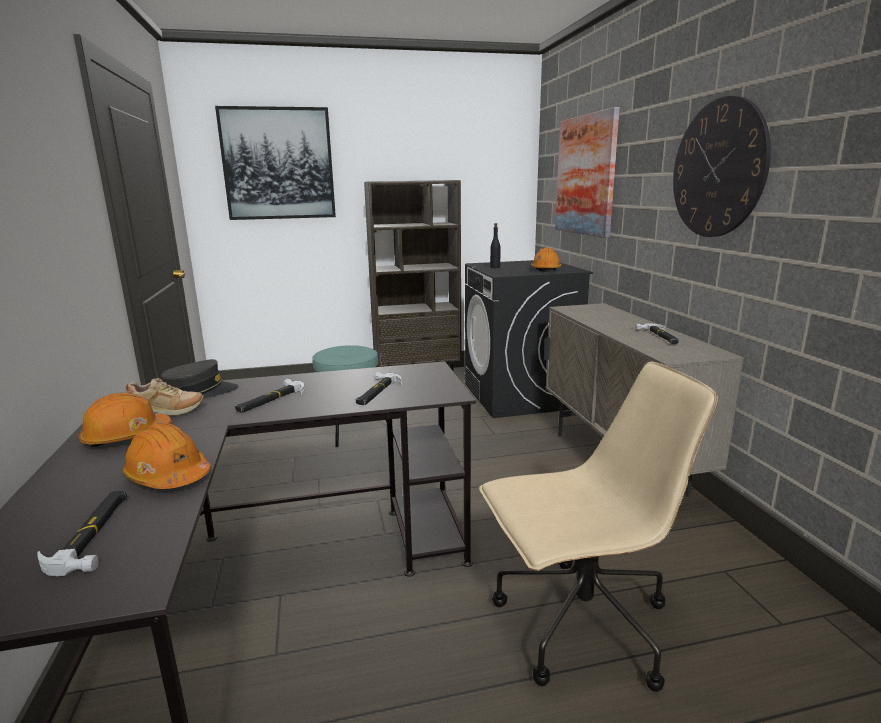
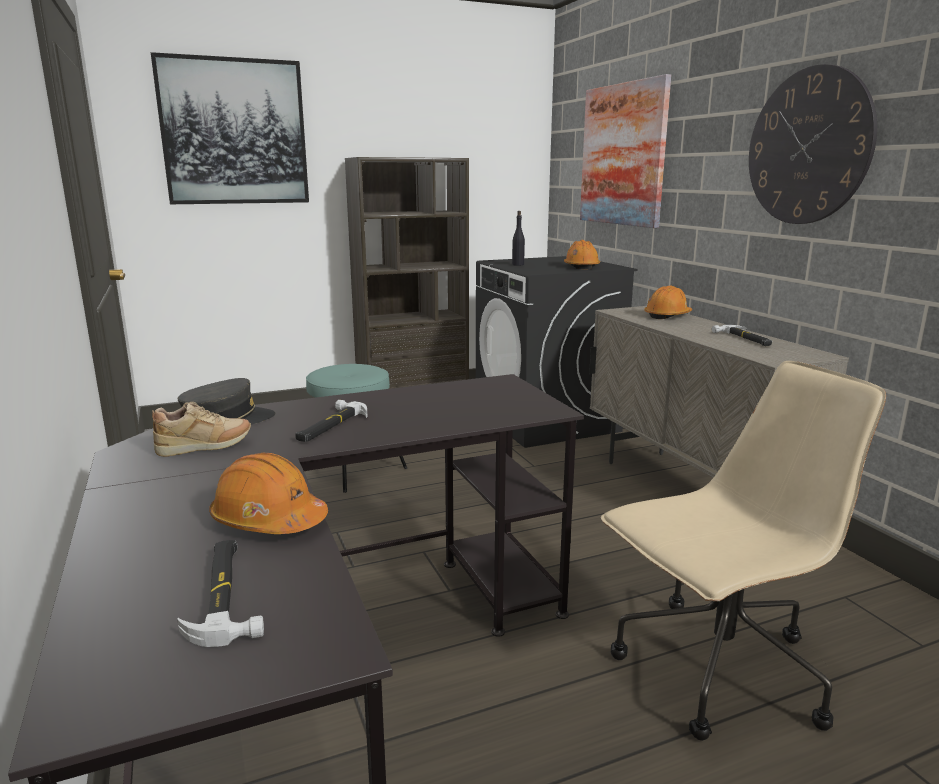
camera: 10 degrees left, 0 degrees up
orange hard hat [78,393,172,447] -> orange hard hat moved to [644,286,692,319]
hammer [356,372,402,405] -> none

